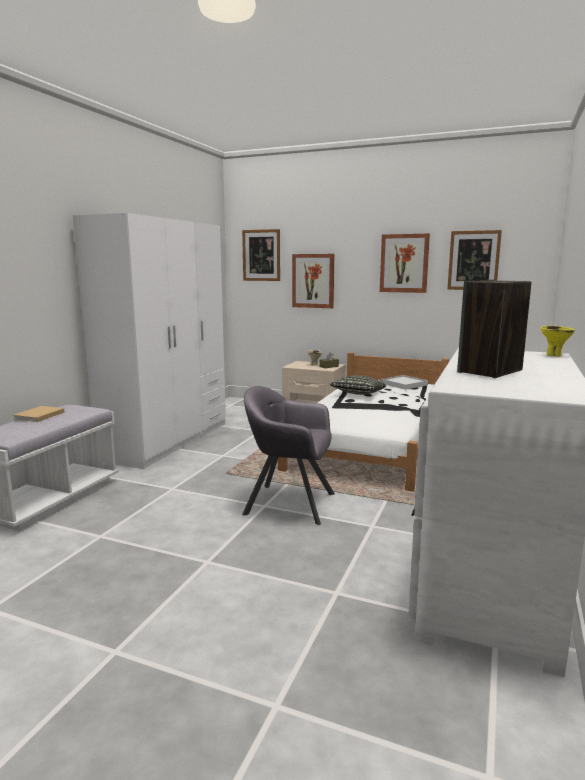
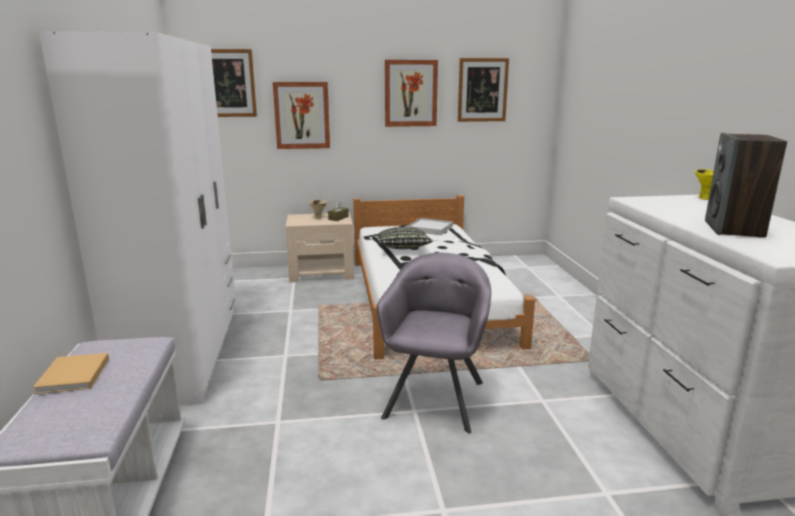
camera: 30 degrees left, 5 degrees up
grey armchair [242,386,335,525] -> grey armchair turned 120 degrees clockwise [377,253,491,434]

